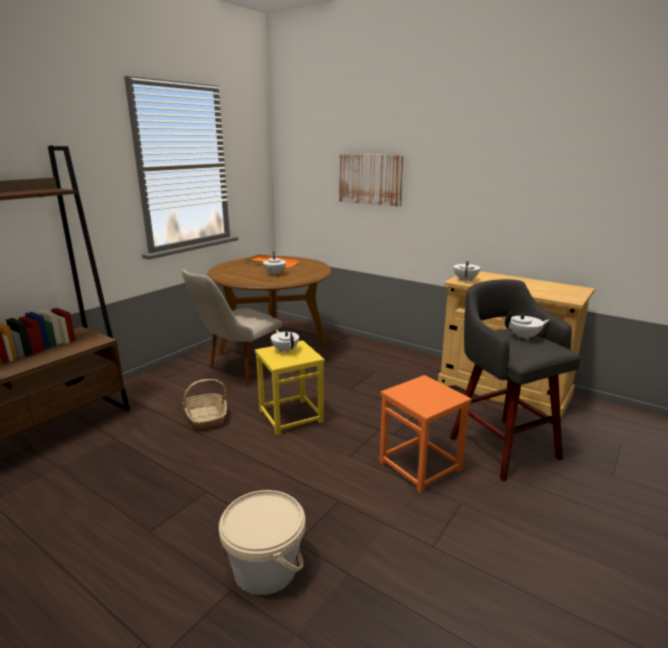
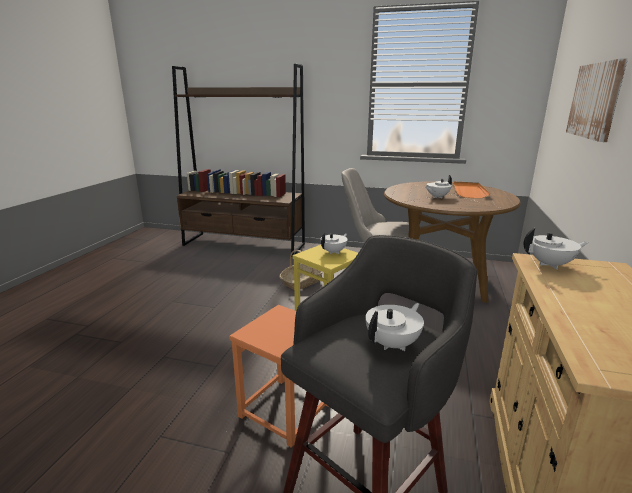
camera: 70 degrees right, 0 degrees up
beige bucket [219,490,305,595] -> none
white teapot [505,311,549,341] -> white teapot turned 105 degrees counterclockwise [365,303,424,351]

